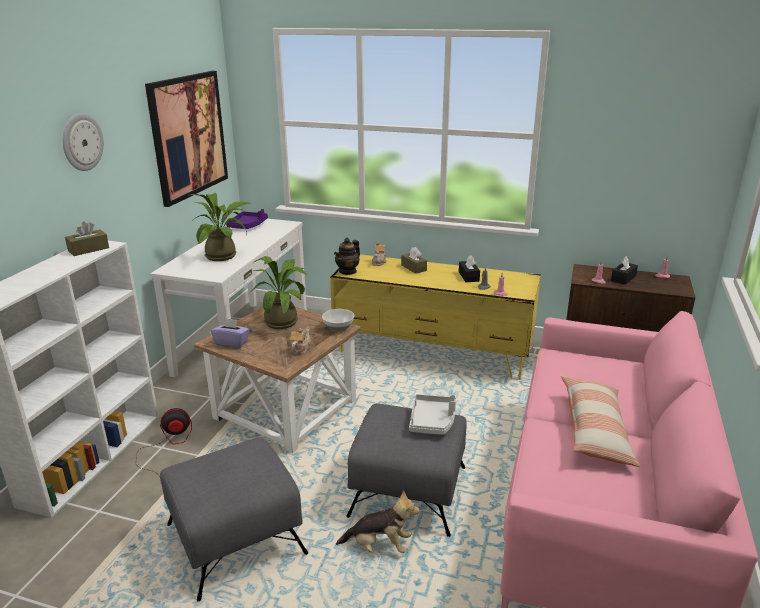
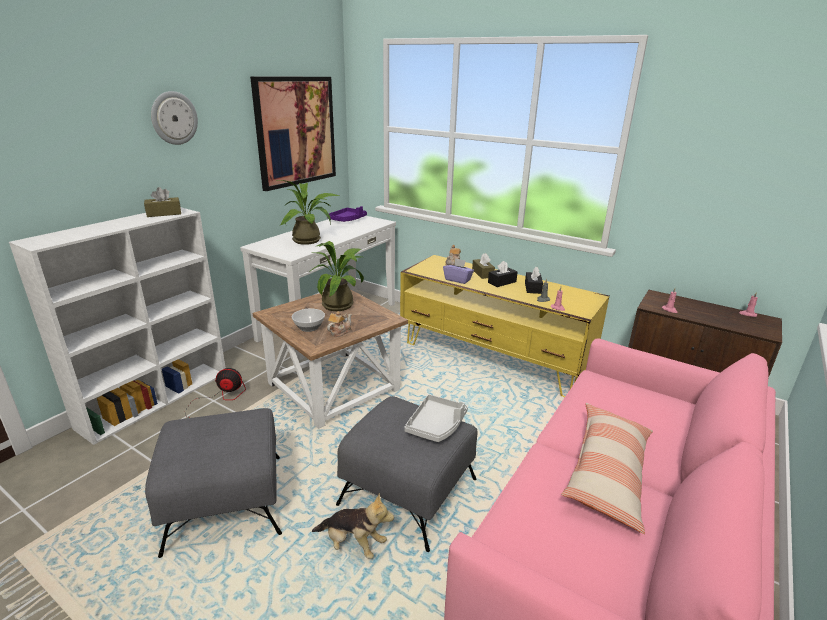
camera: 15 degrees right, 0 degrees up
purple tissue box [211,318,250,348] -> purple tissue box moved to [443,258,474,284]
bowl [322,309,354,332] -> bowl moved to [292,309,325,332]
teapot [334,238,360,275] -> none
black tissue box [611,256,638,285] -> black tissue box moved to [488,261,518,287]

